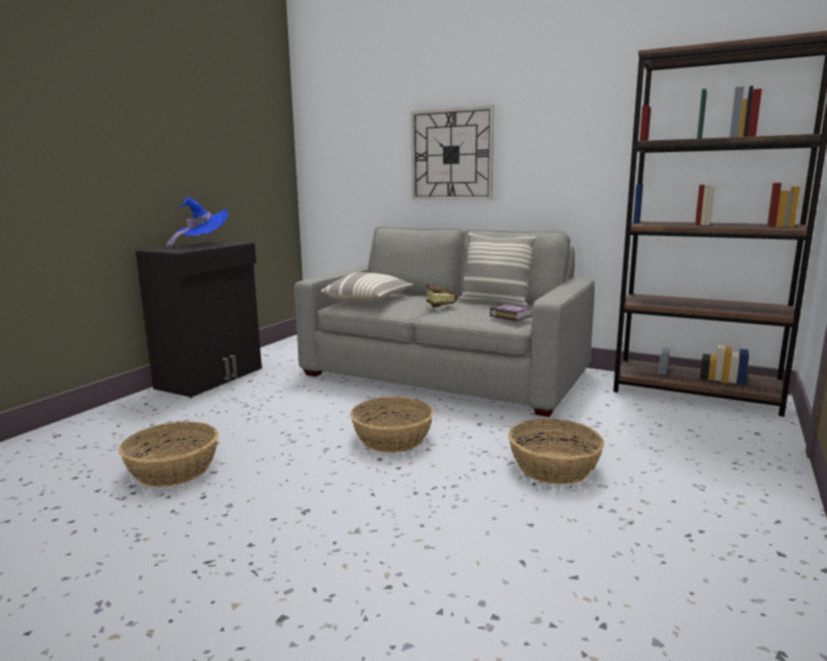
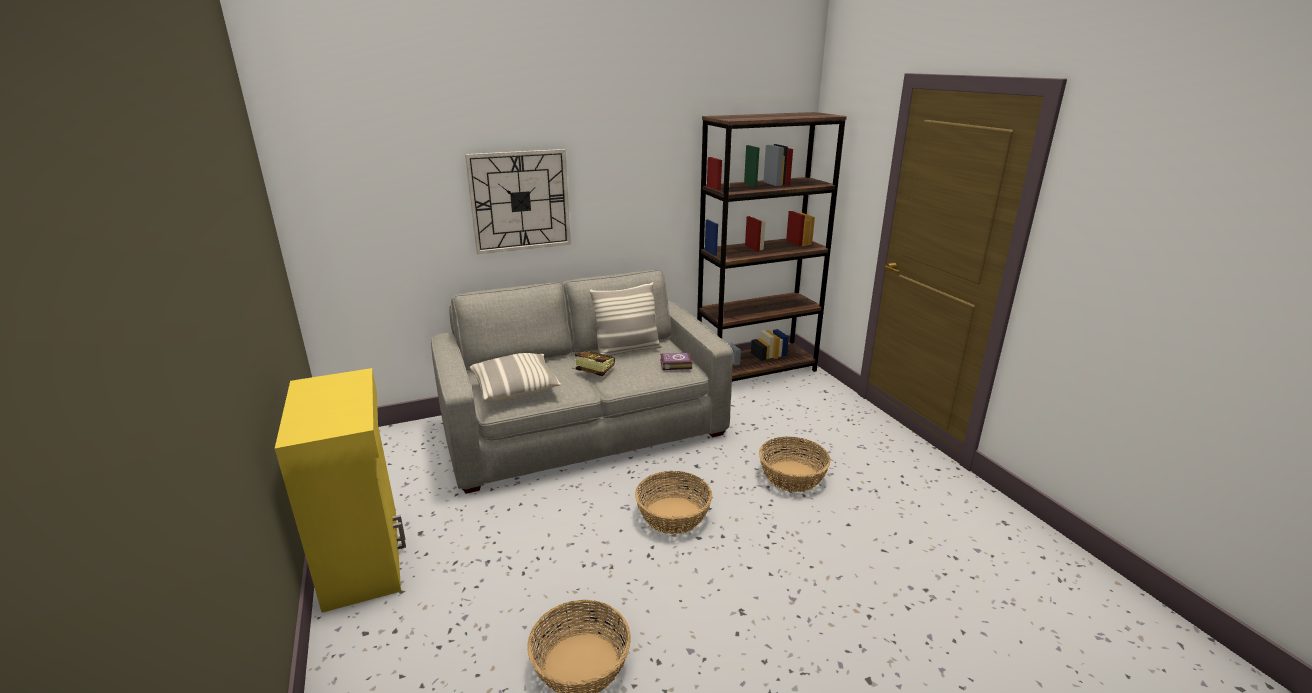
camera: 50 degrees left, 10 degrees up
black cabinet [135,241,262,397] -> yellow cabinet [275,368,406,613]
blue hat [166,197,228,248] -> none

